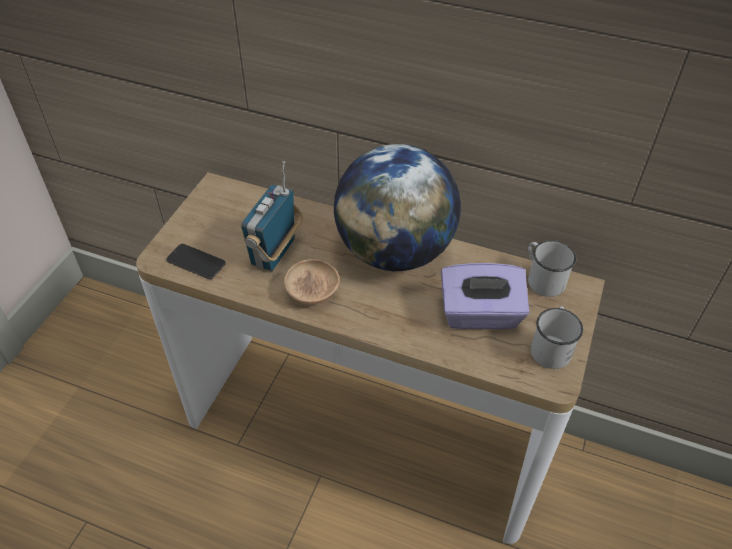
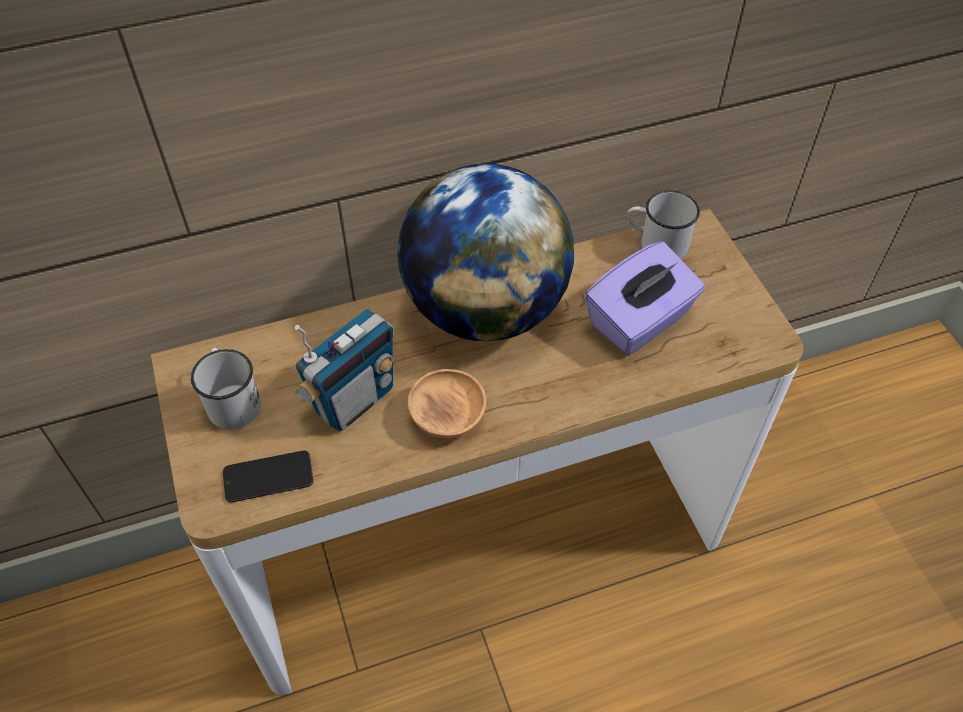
camera: 40 degrees left, 5 degrees up
radio [241,161,303,271] -> radio turned 120 degrees counterclockwise [294,308,395,432]
white mug [531,306,583,369] -> white mug moved to [191,347,261,429]

